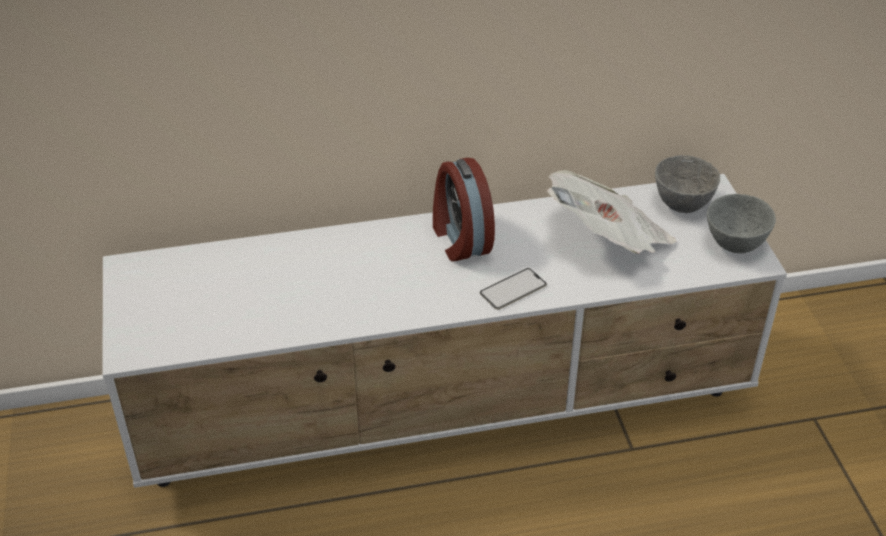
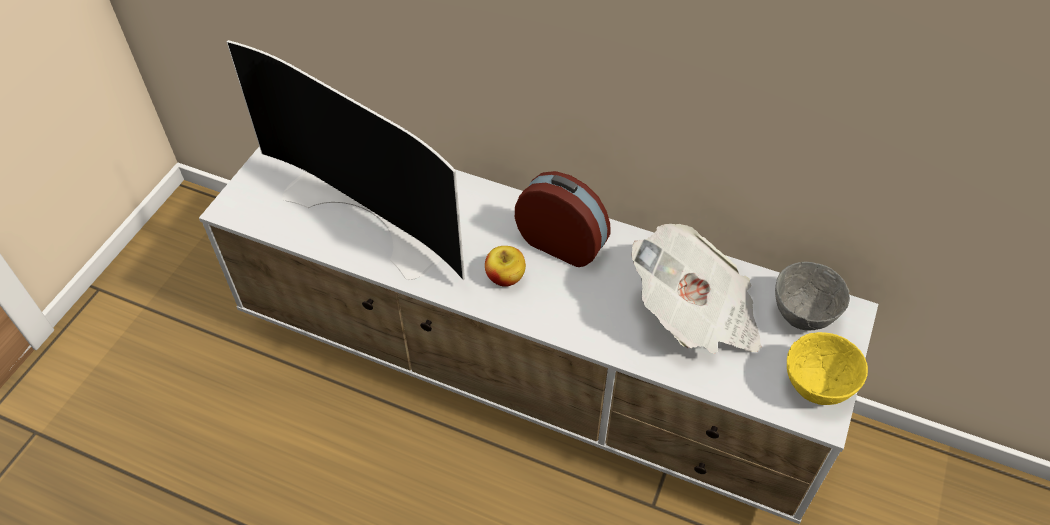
camera: 35 degrees right, 10 degrees up
alarm clock [433,158,495,261] -> alarm clock turned 105 degrees clockwise [515,171,611,267]
phone [480,268,547,310] -> none
grey bowl [707,194,776,254] -> yellow bowl [787,332,868,405]
none -> television [226,40,465,280]
none -> apple [485,246,526,287]

